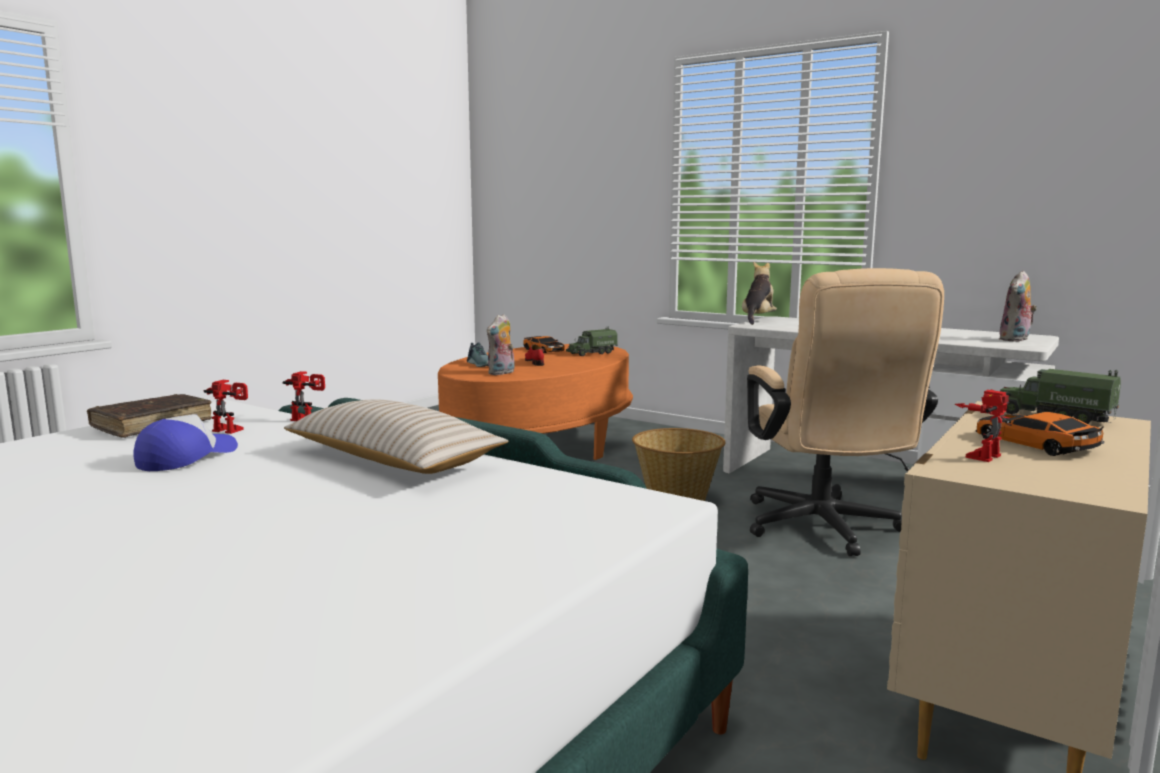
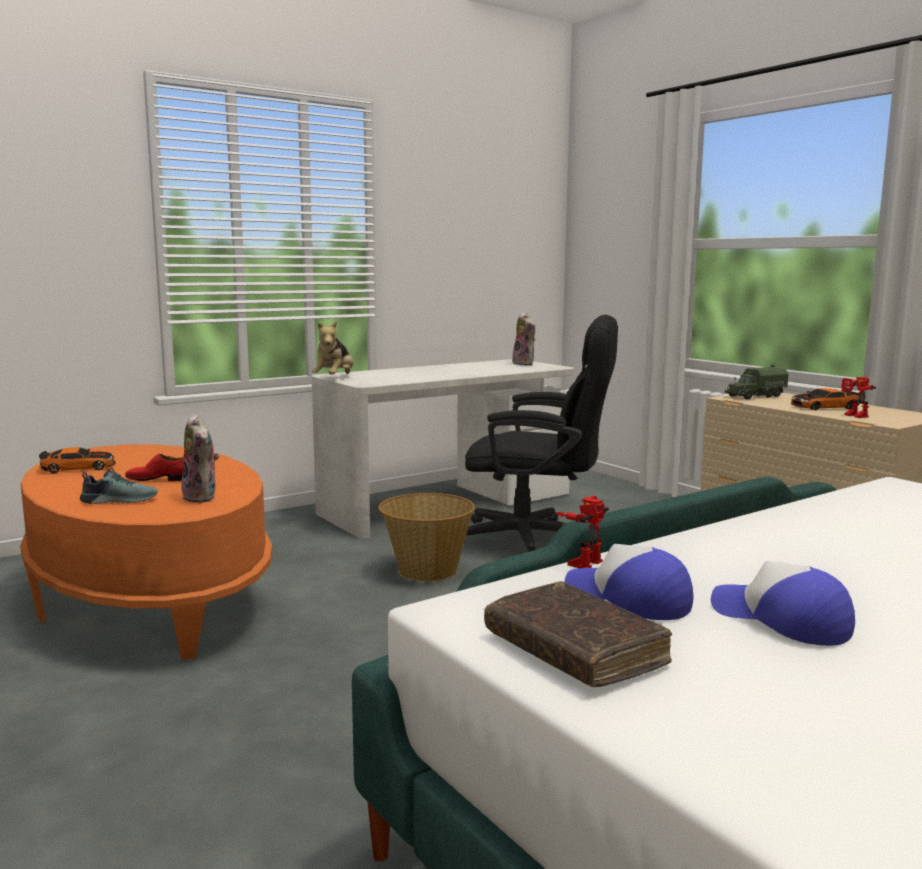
camera: 70 degrees left, 0 degrees up
toy robot [204,380,248,434] -> cap [564,544,694,620]
beige pillow [284,399,509,474] -> none
toy truck [566,326,618,356] -> none
plush toy [742,261,777,325] -> plush toy turned 120 degrees counterclockwise [312,321,353,375]
beige office chair [747,268,944,556] -> black office chair [464,314,618,552]

